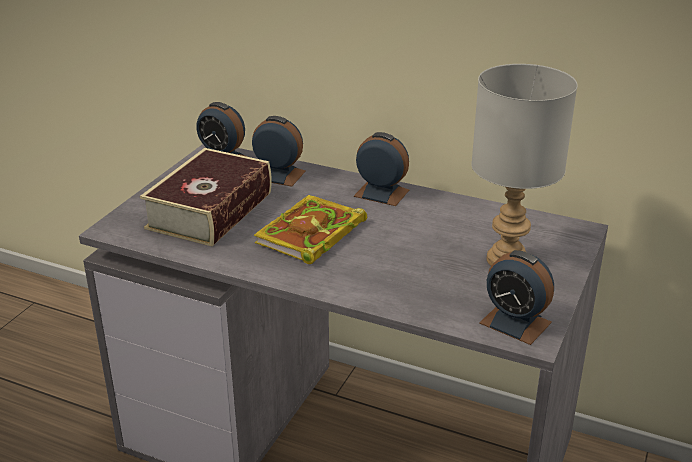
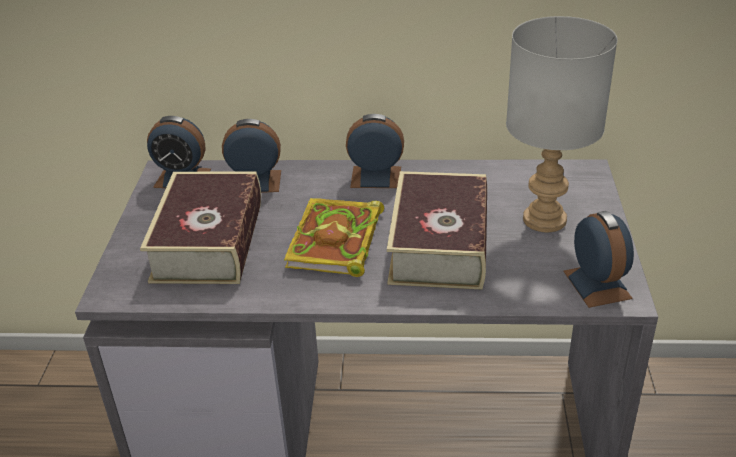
camera: 20 degrees left, 5 degrees up
alarm clock [479,250,554,345] -> alarm clock turned 120 degrees counterclockwise [563,211,634,308]
none -> book [387,171,487,290]

